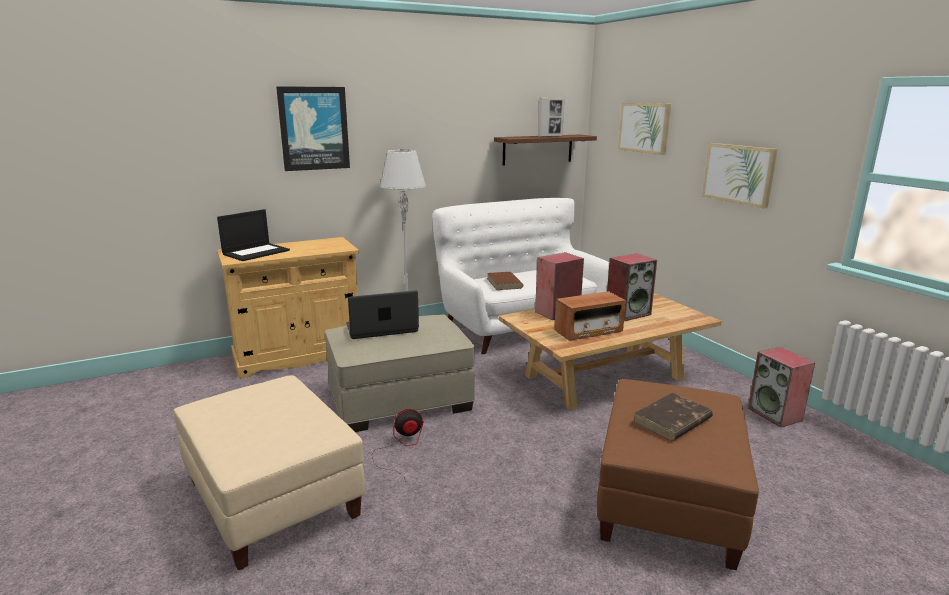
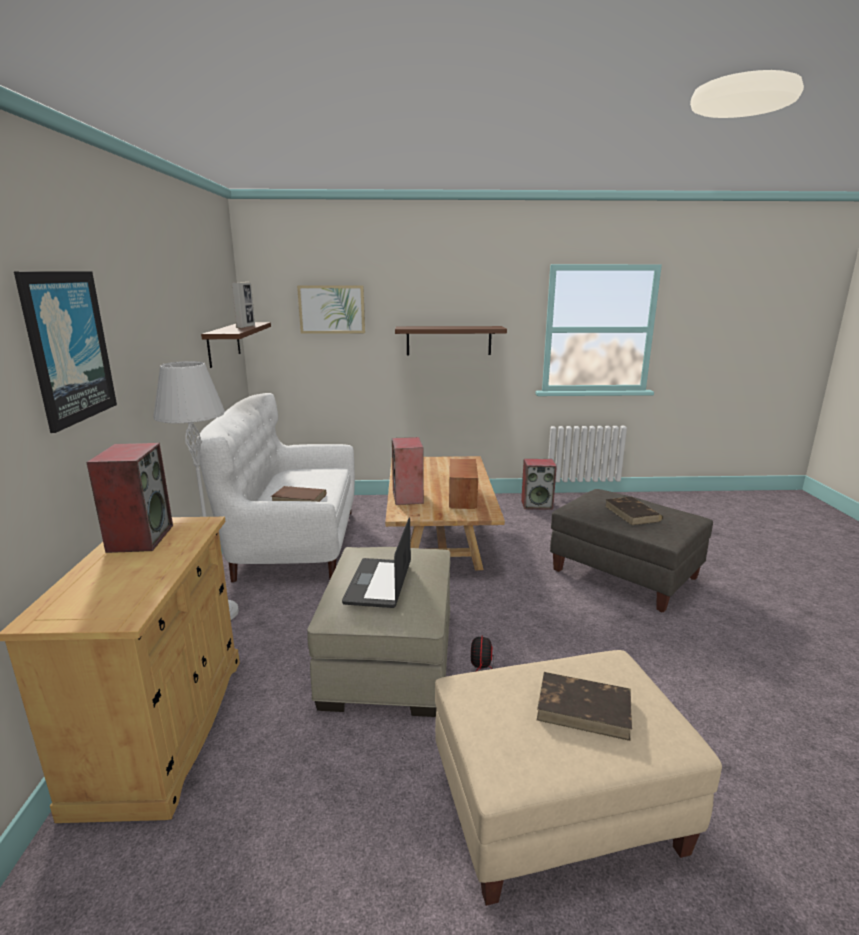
camera: 65 degrees left, 0 degrees up
laptop [217,209,290,261] -> none
brown ottoman [597,379,759,570] -> grey ottoman [550,489,713,613]
speaker [607,253,657,321] -> speaker moved to [86,443,173,553]
picture [702,143,778,209] -> brown shelf [395,326,507,355]
none -> brown book [537,672,632,741]

